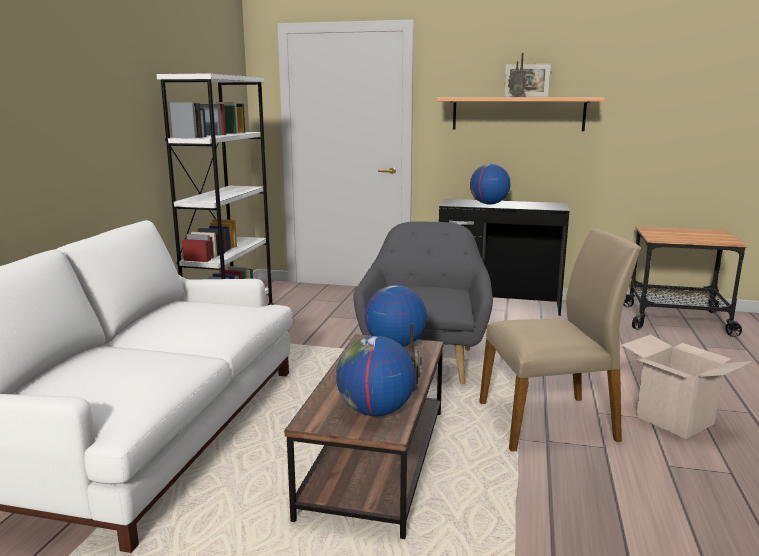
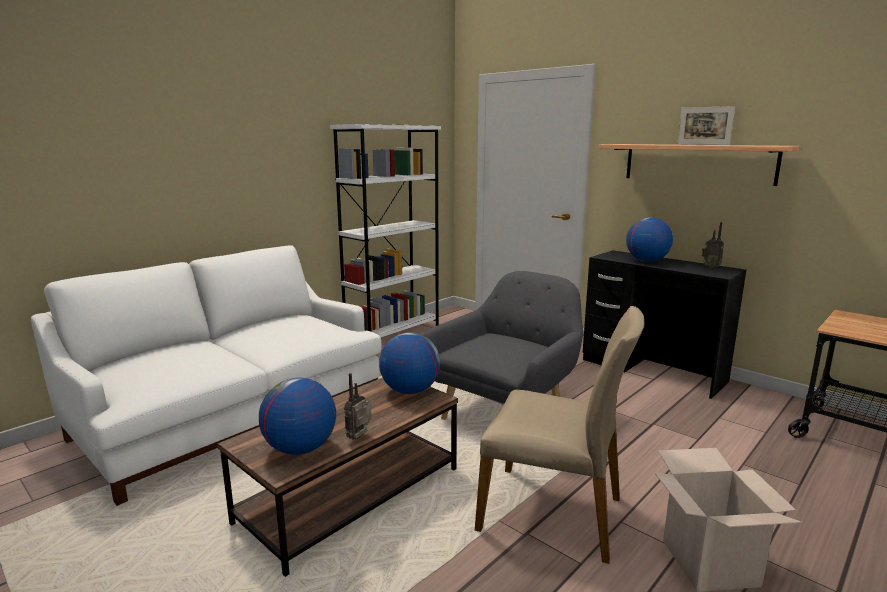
camera: 30 degrees right, 0 degrees up
radio [508,53,526,97] -> radio moved to [702,222,724,268]

